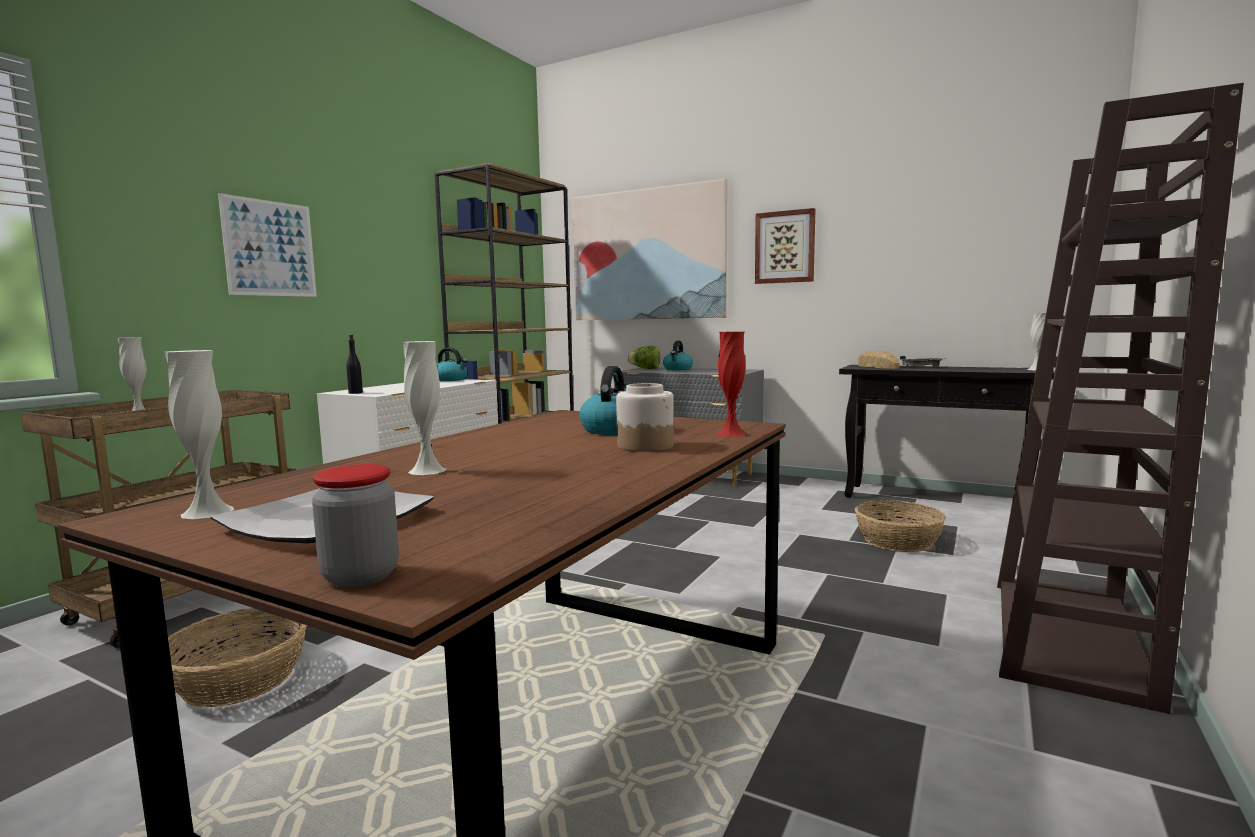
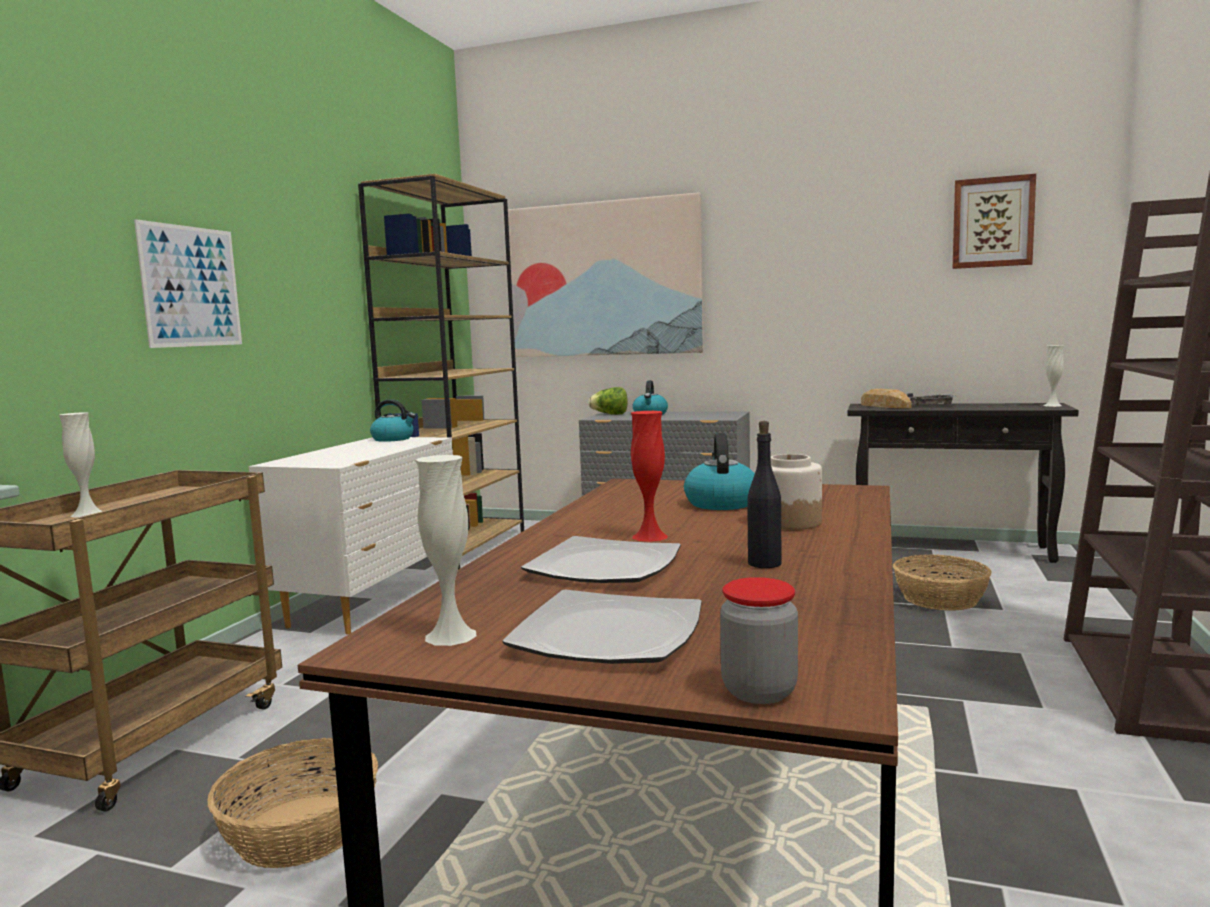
camera: 10 degrees left, 0 degrees up
black bottle [346,335,363,394] -> black bottle moved to [747,421,781,568]
white vase [402,341,446,475] -> plate [521,536,681,583]
red vase [717,331,746,437] -> red vase moved to [631,411,668,542]
picture [755,208,815,284] -> picture moved to [952,174,1036,269]

